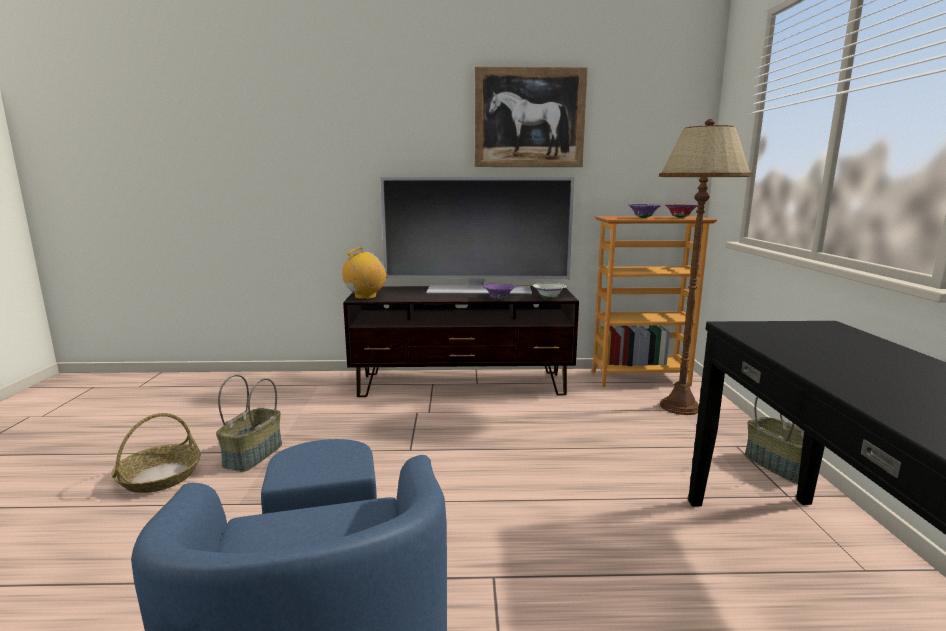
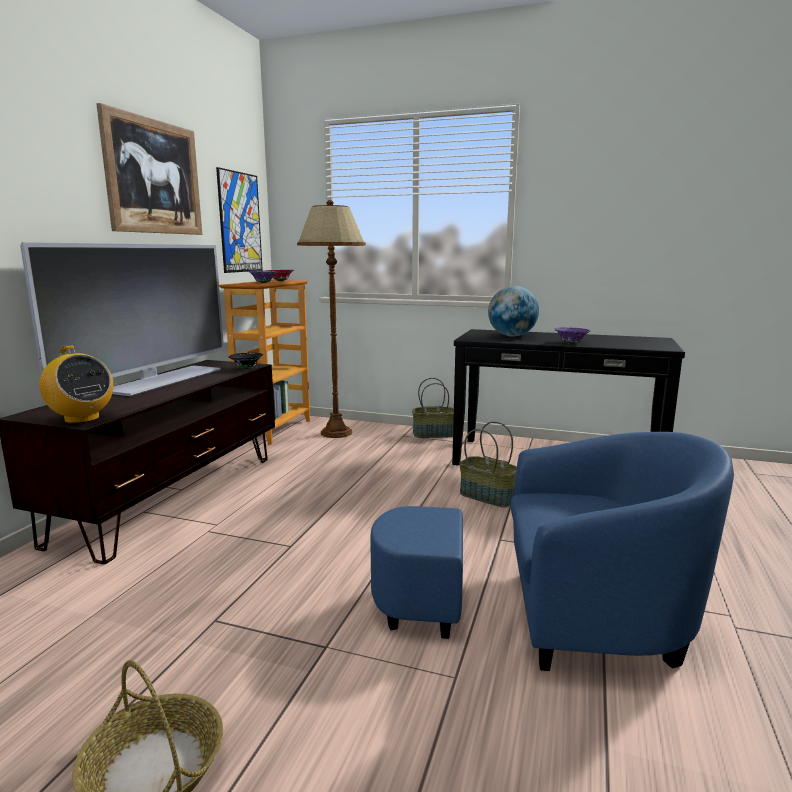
camera: 70 degrees left, 0 degrees up
basket [216,374,282,472] -> basket moved to [459,421,517,508]
radio [342,247,387,299] -> radio turned 150 degrees clockwise [39,346,113,424]
purple bowl [483,283,516,299] -> purple bowl moved to [554,327,591,344]
white bowl [533,283,566,299] -> black bowl [228,353,263,369]
none -> picture [216,167,263,273]
none -> globe [488,286,539,337]

